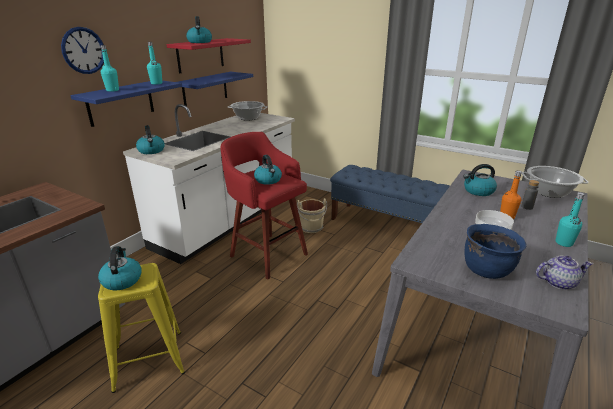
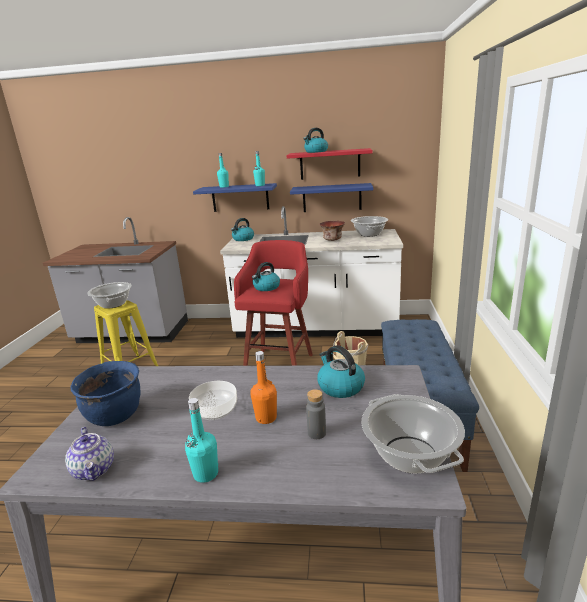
camera: 65 degrees right, 5 degrees down
wall clock [61,27,104,74] -> none
kettle [98,246,141,290] -> cooking pot [87,282,132,309]
none -> bowl [319,221,345,241]

